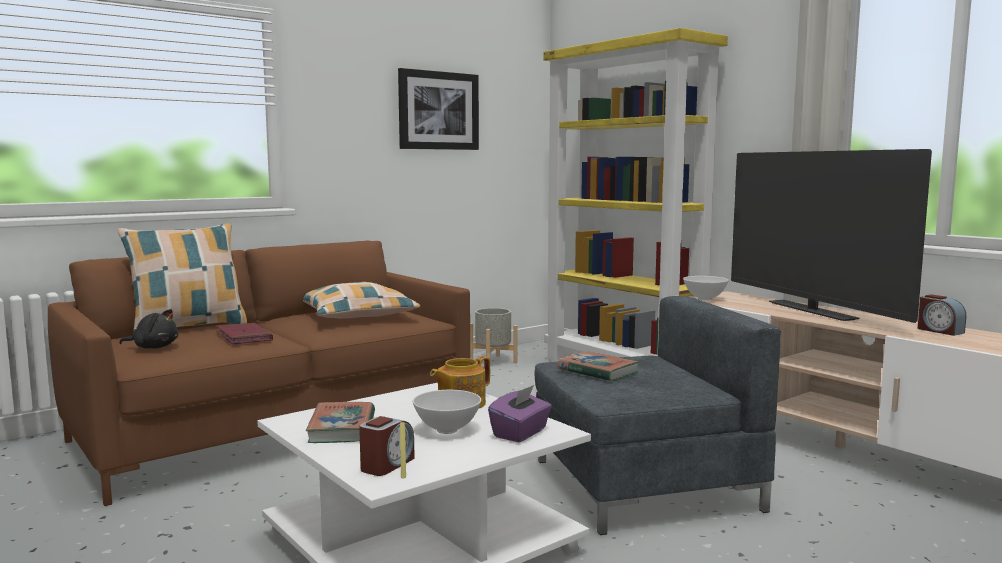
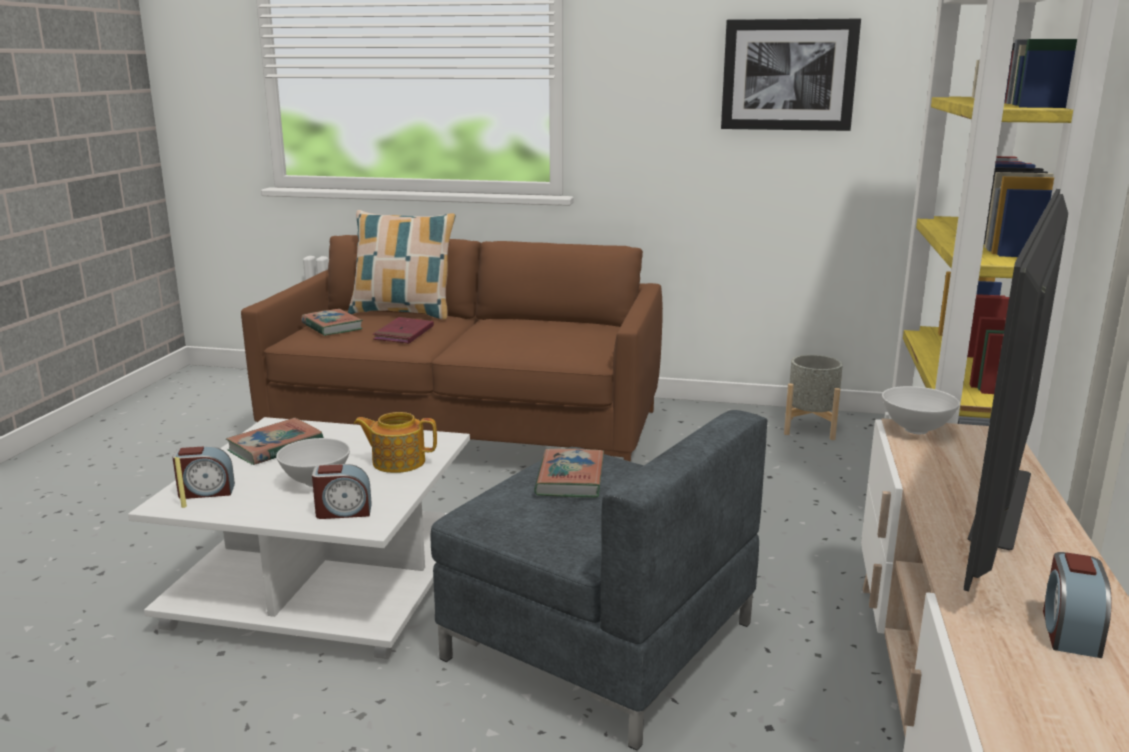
camera: 50 degrees right, 10 degrees up
black plush toy [119,309,178,348] -> book [301,309,363,336]
pillow [303,282,420,318] -> none
purple tissue box [488,385,552,442] -> alarm clock [312,464,372,519]

